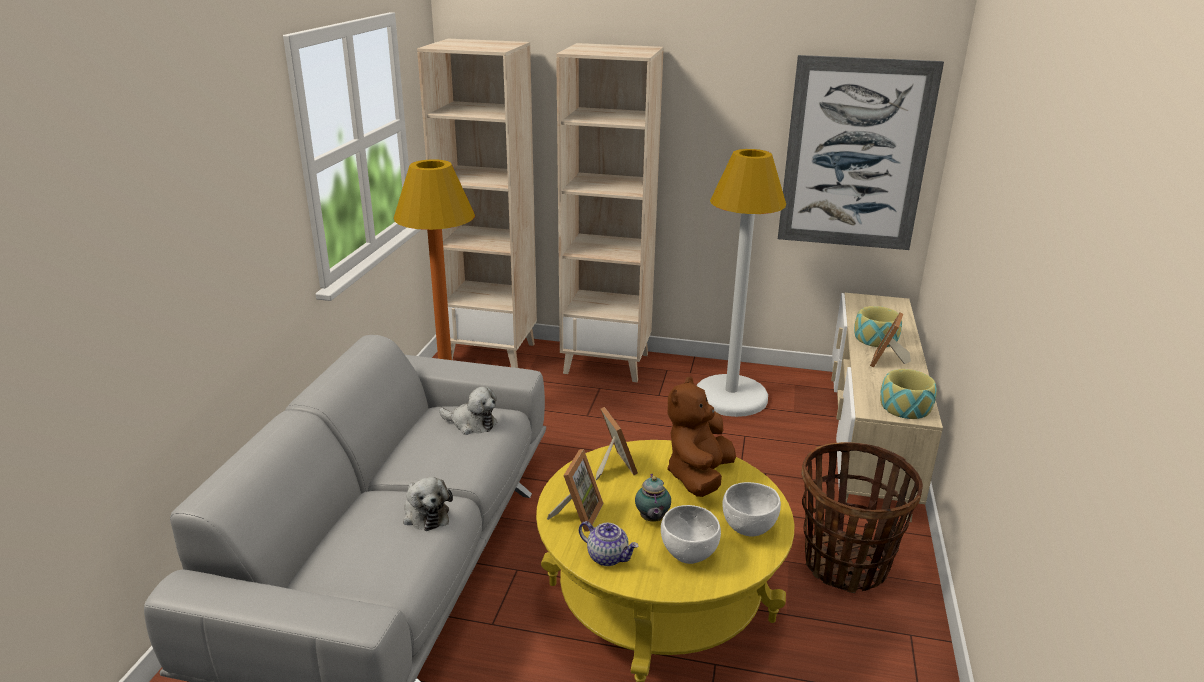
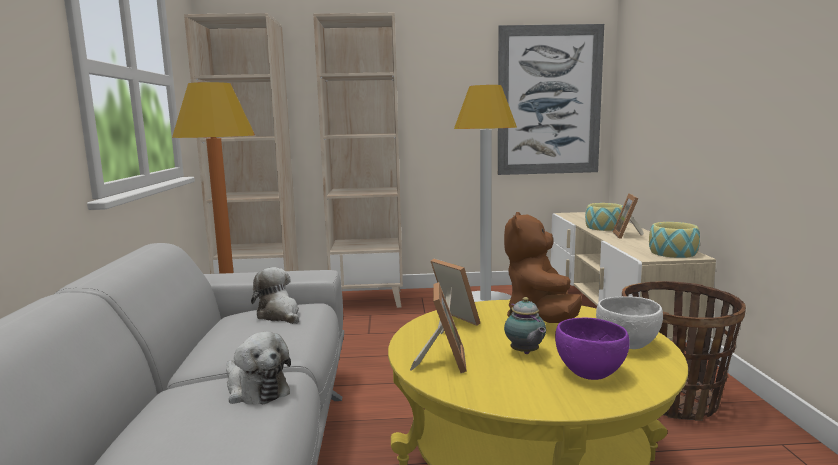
camera: 15 degrees left, 15 degrees down
plush toy [439,387,497,435] -> plush toy turned 135 degrees counterclockwise [251,267,299,324]
teapot [579,521,638,566] -> none
white bowl [661,505,721,564] -> purple bowl [555,318,630,380]

